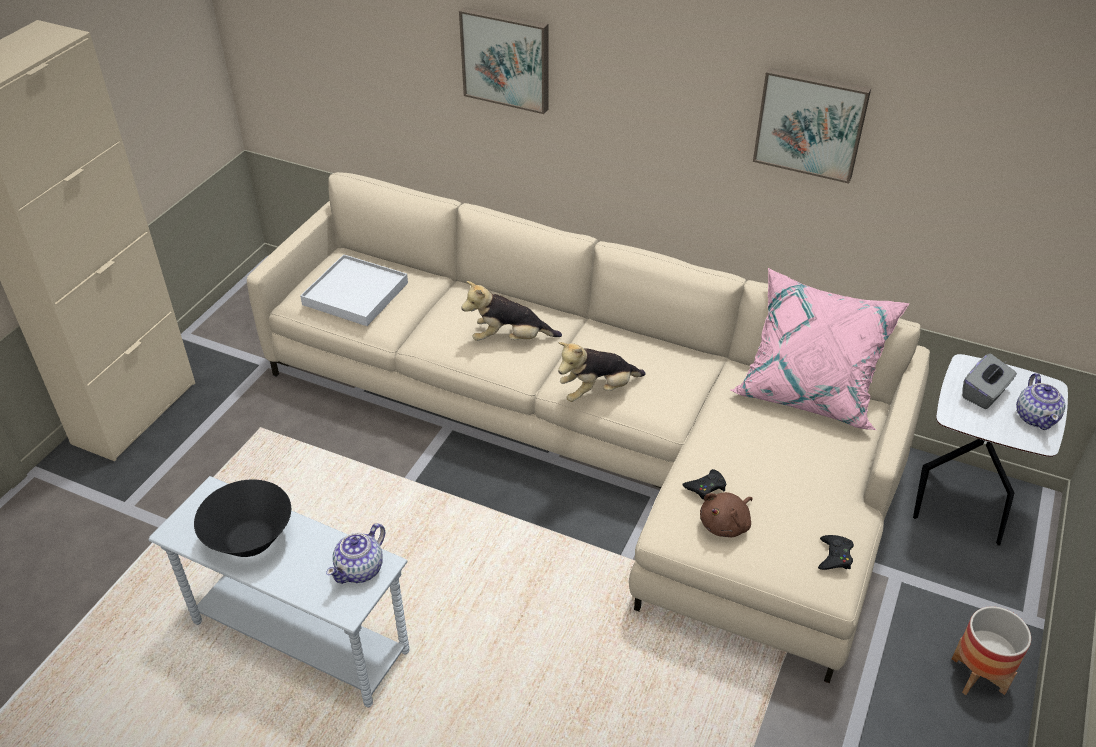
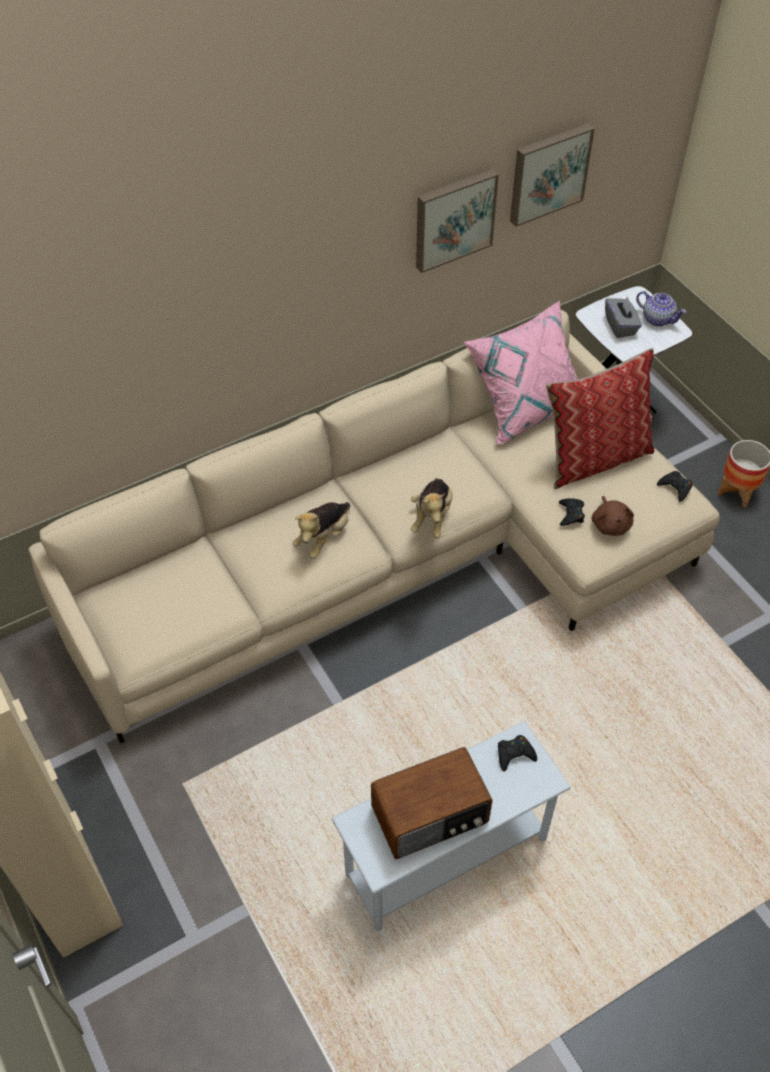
camera: 55 degrees left, 10 degrees up
black bowl [194,479,291,557] -> radio [371,747,492,859]
white tray [300,254,408,326] -> none
teapot [326,523,385,584] -> black game controller [498,735,537,772]
picture [459,7,549,114] -> picture moved to [510,124,594,227]
none -> pillow [546,348,655,489]

